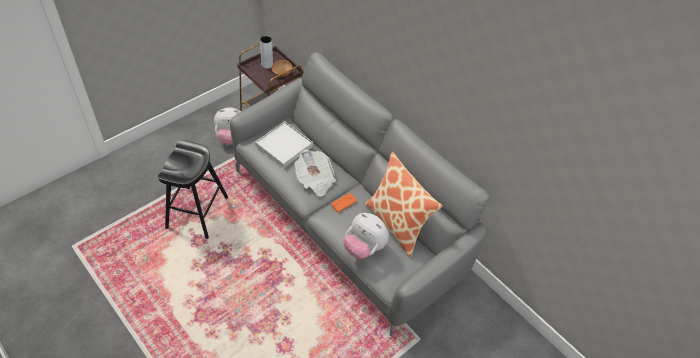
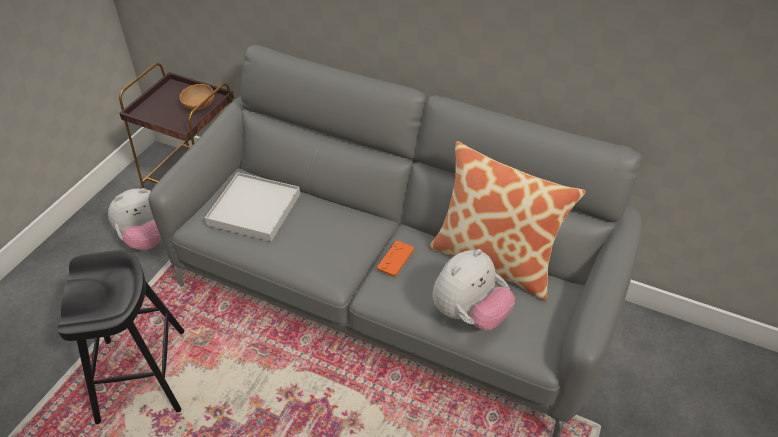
camera: 20 degrees left, 5 degrees down
grey vase [260,36,273,69] -> none
newspaper [294,149,336,197] -> none
plush toy [343,213,389,259] -> plush toy turned 60 degrees counterclockwise [432,249,515,331]

